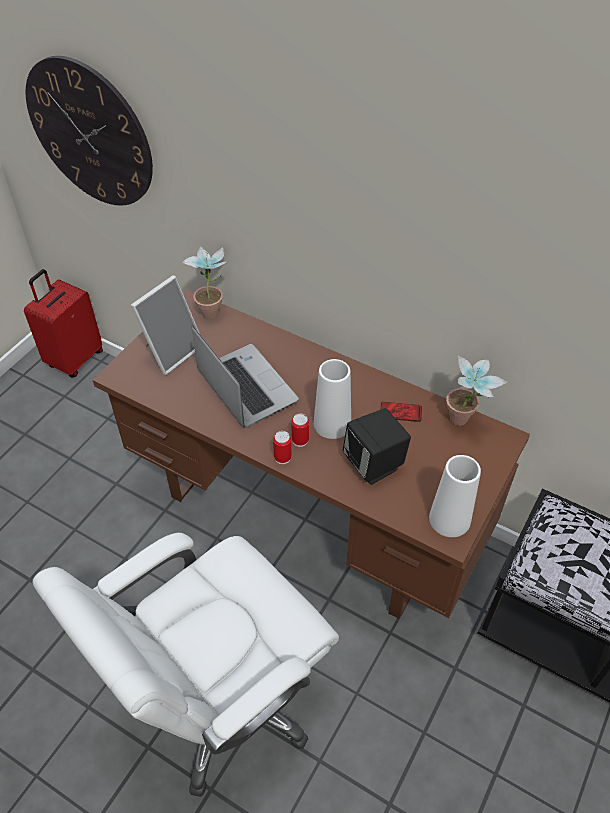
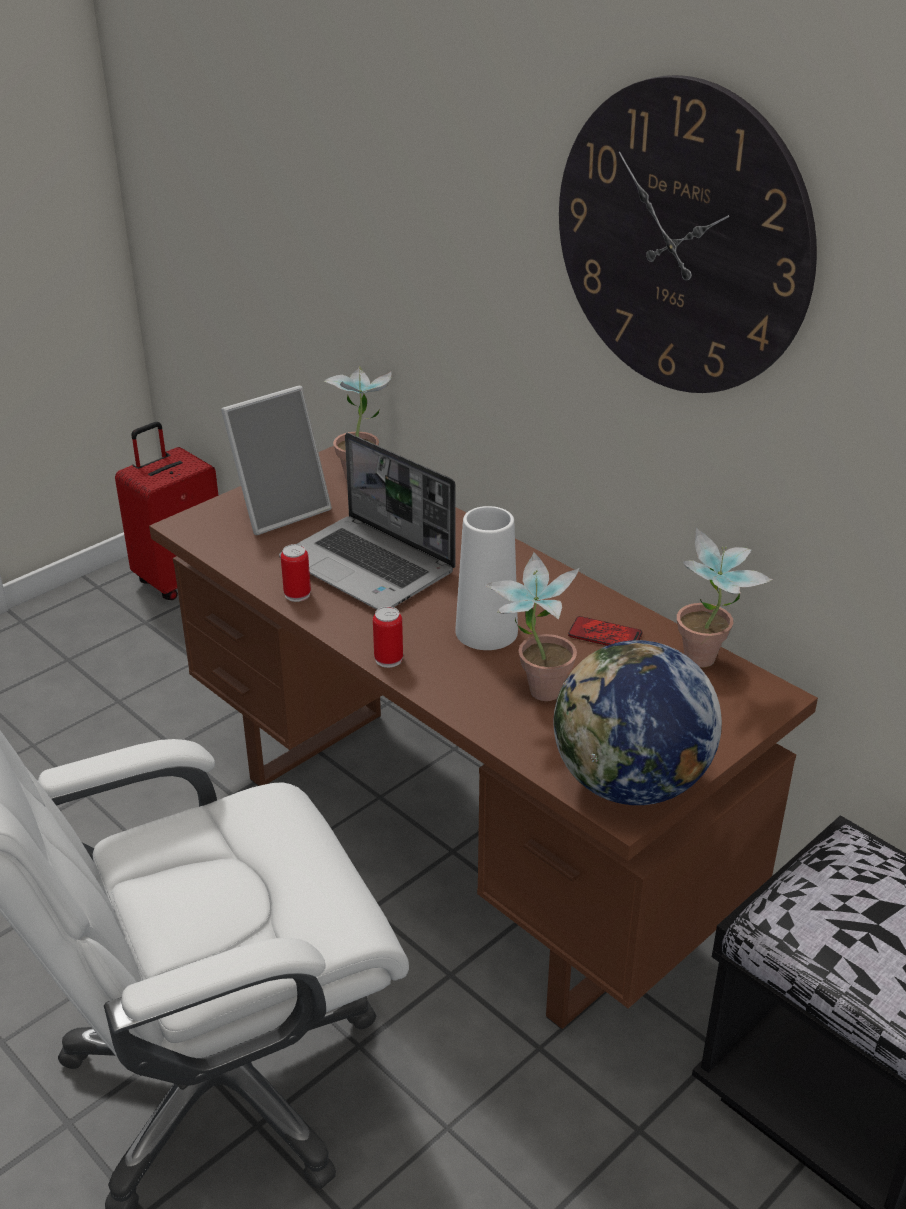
camera: 15 degrees right, 15 degrees down
wall clock [26,56,153,206] -> wall clock moved to [559,75,817,393]
laptop [191,325,299,428] -> laptop turned 150 degrees clockwise [279,433,456,610]
can [291,414,309,447] -> can moved to [281,544,311,602]
black speaker [343,408,411,485] -> potted plant [484,552,580,701]
white vase [429,455,481,537] -> globe [553,640,722,805]

